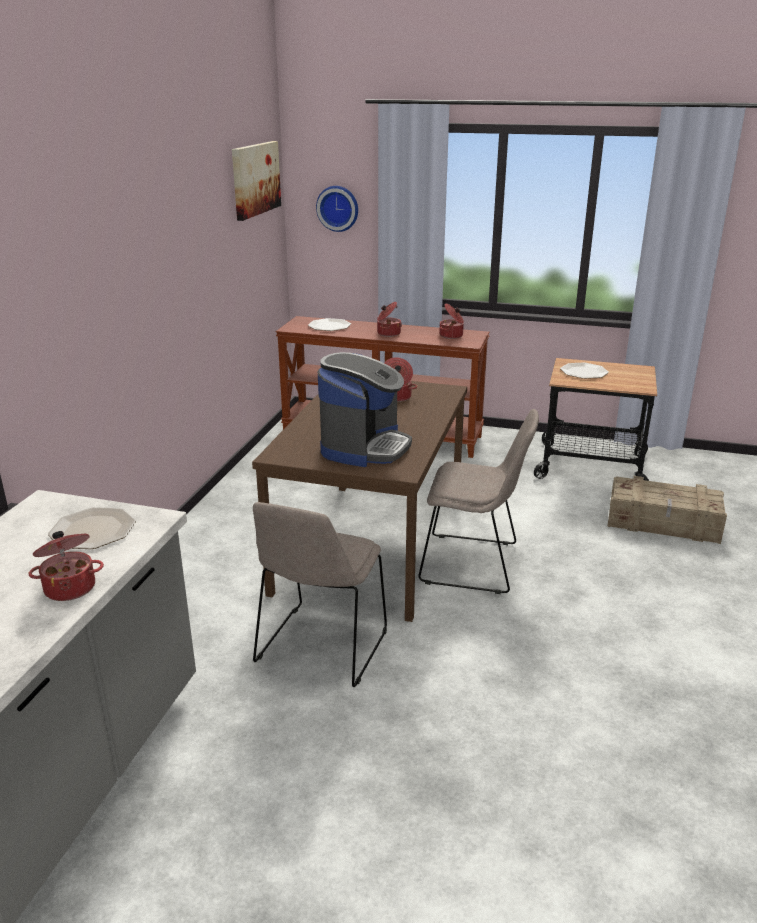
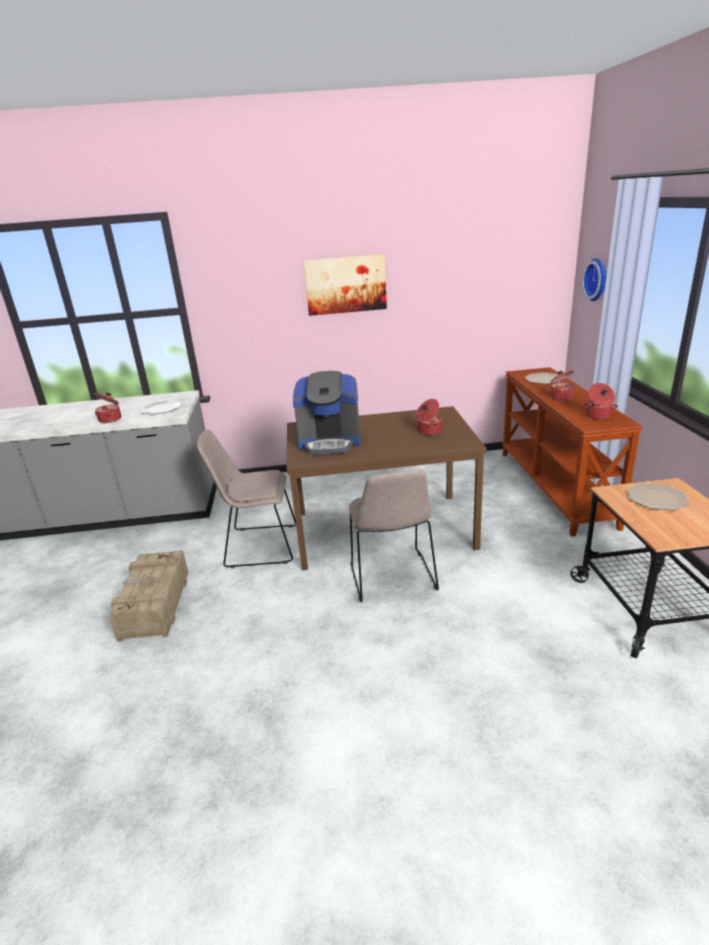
camera: 70 degrees right, 0 degrees up
picture [232,141,281,221] -> picture moved to [304,254,387,316]
crate [607,476,727,544] -> crate moved to [109,550,188,642]

